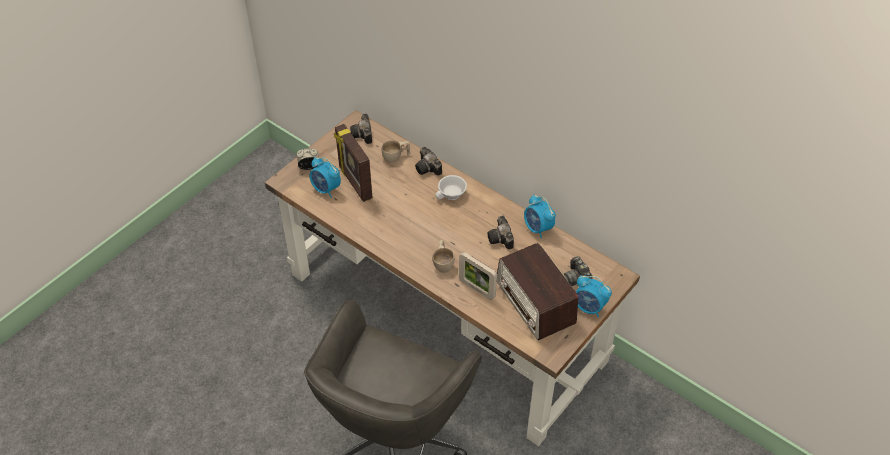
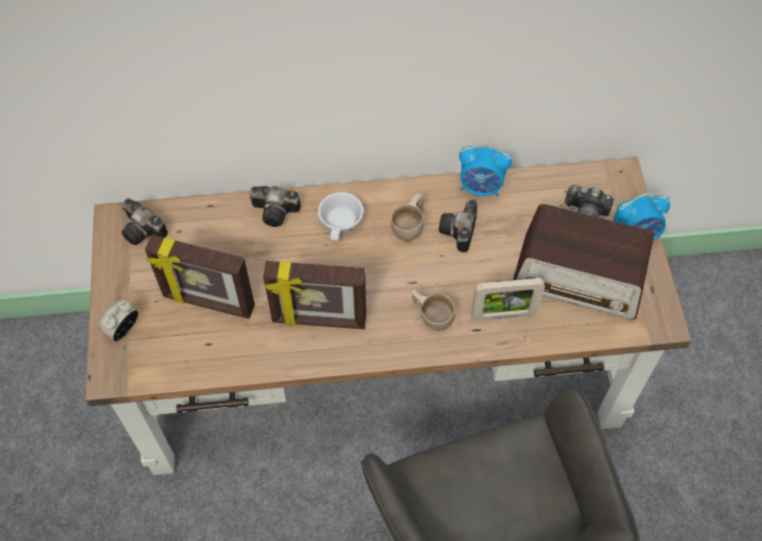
camera: 45 degrees left, 10 degrees up
alarm clock [309,157,341,198] -> none
beige cup [381,140,411,163] -> beige cup moved to [391,194,424,241]
camera [488,215,514,249] -> camera turned 75 degrees clockwise [439,199,477,252]
none -> picture frame [263,261,366,329]

